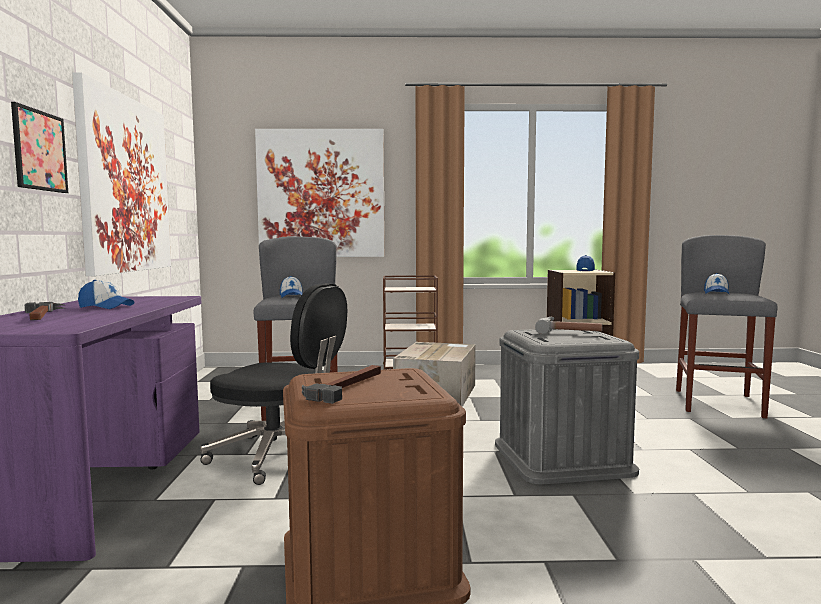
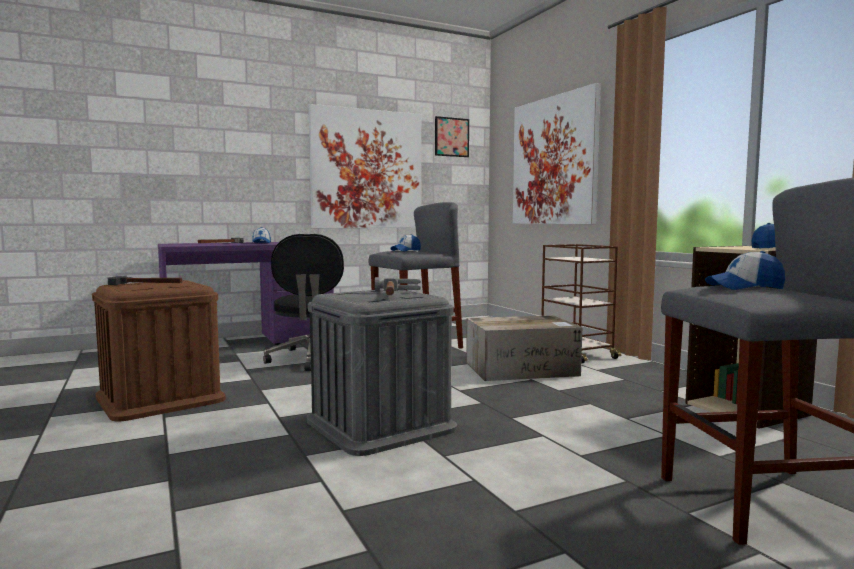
camera: 65 degrees right, 0 degrees up
picture [11,102,68,193] -> picture moved to [435,116,469,157]

